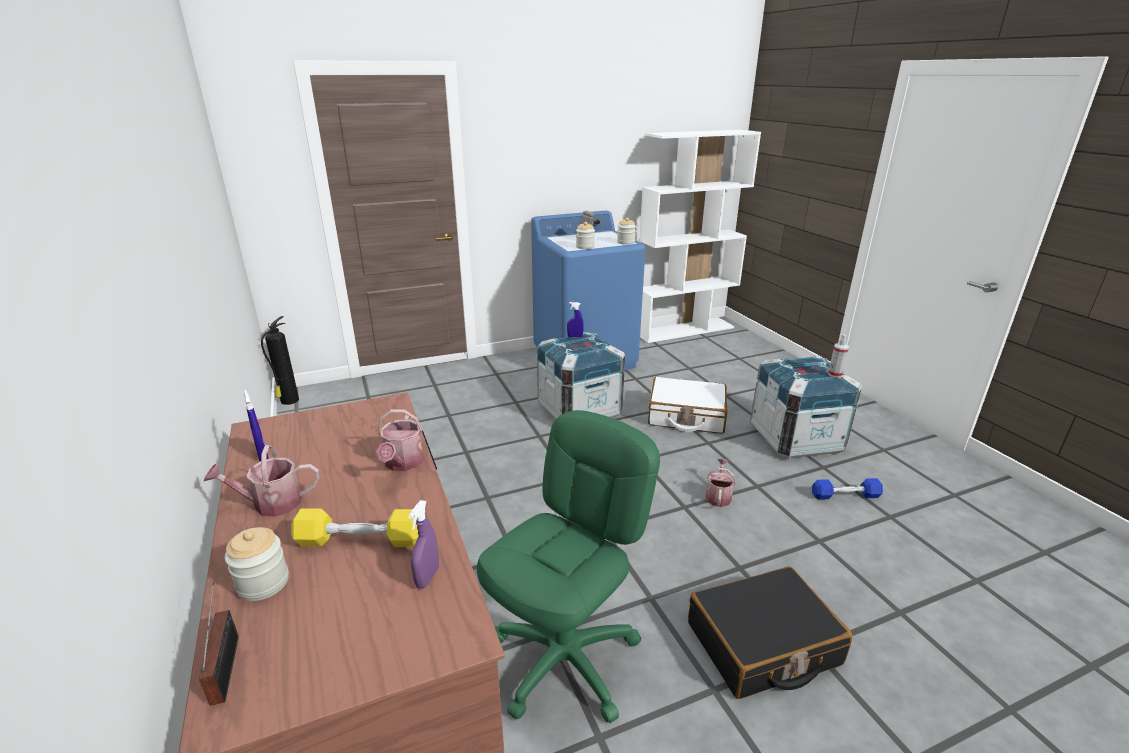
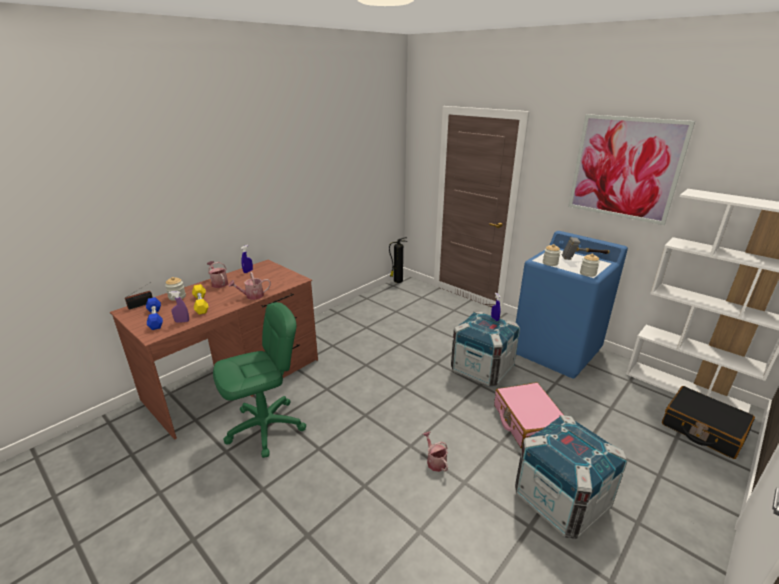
camera: 65 degrees right, 0 degrees up
green office chair [477,410,660,723] -> green office chair turned 45 degrees counterclockwise [213,302,306,458]
white suitcase [648,377,728,434] -> pink suitcase [494,382,565,449]
black suitcase [688,566,852,699] -> black suitcase moved to [662,386,755,459]
watering can [706,459,736,507] -> watering can turned 105 degrees counterclockwise [423,432,448,472]
blue dumbbell [812,478,883,500] -> blue dumbbell moved to [146,297,163,330]
spray bottle [828,334,849,378] -> none
none -> picture [568,114,695,225]

